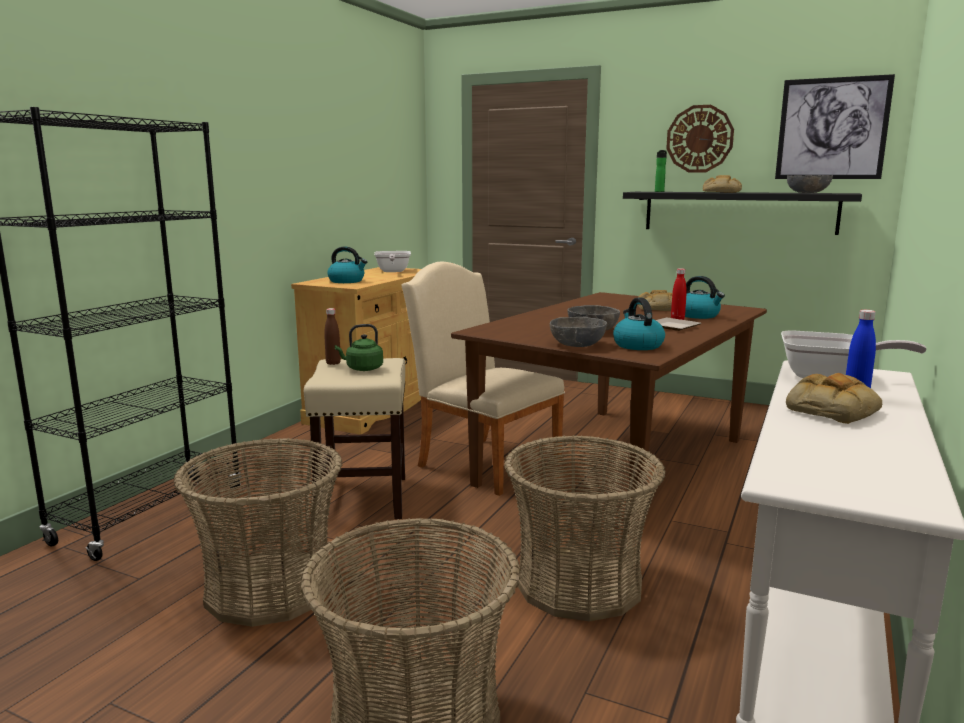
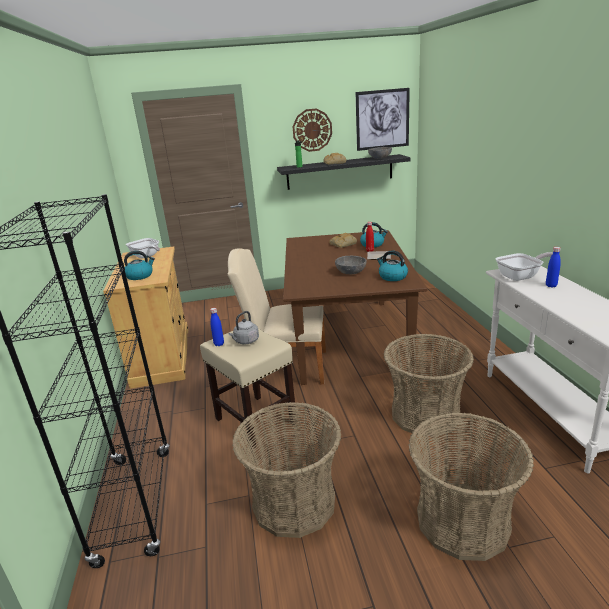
camera: 35 degrees left, 10 degrees up
brown bottle [324,308,341,365] -> blue bottle [210,308,224,346]
green kettle [335,324,383,371] -> grey kettle [228,311,259,344]
grey bowl [550,317,607,347] -> none
bread [786,373,882,424] -> none

